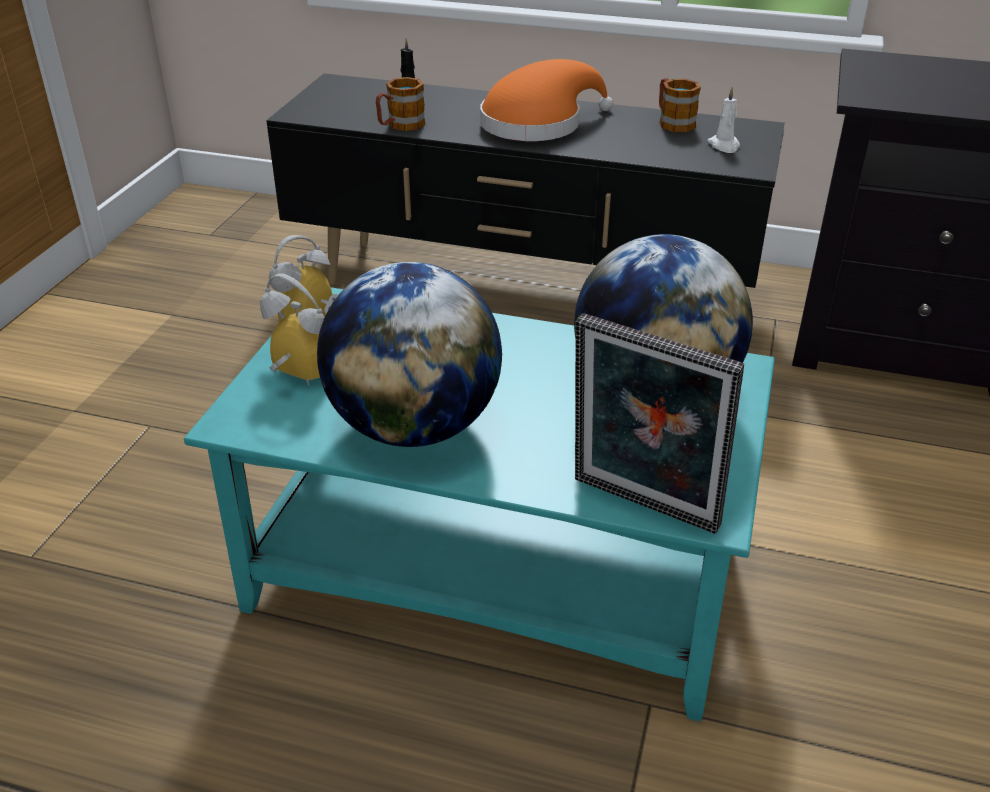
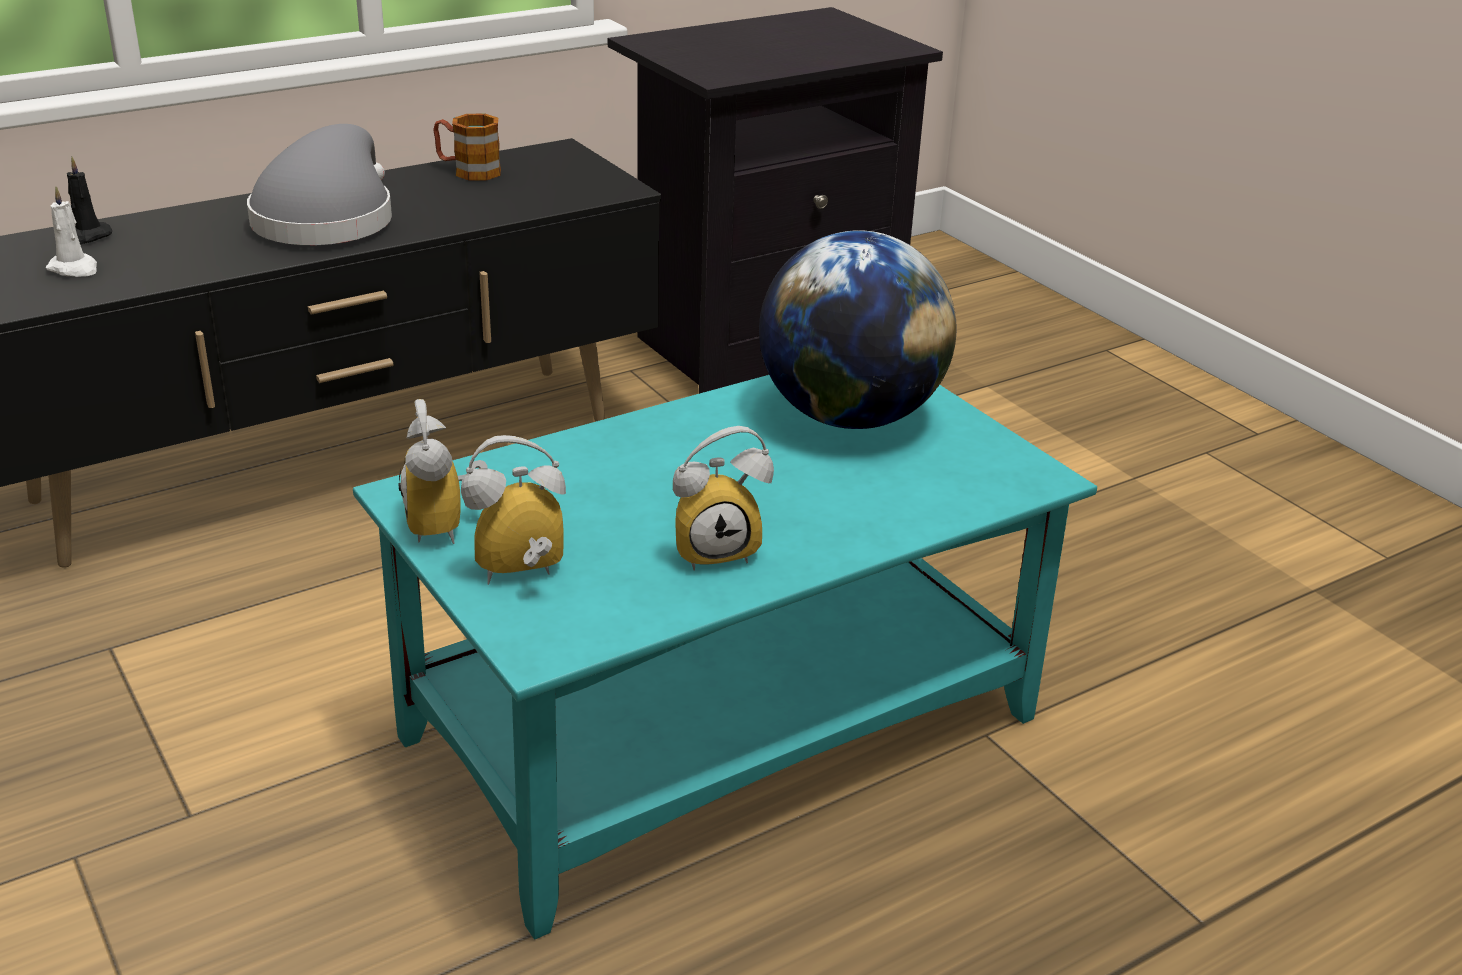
camera: 50 degrees left, 5 degrees down
globe [317,262,502,447] -> alarm clock [673,426,774,571]
mug [376,77,425,131] -> none
orange hat [480,59,613,141] -> grey hat [247,124,392,245]
picture frame [575,313,744,534] -> none
white candle [707,87,740,153] -> white candle moved to [46,186,97,277]

